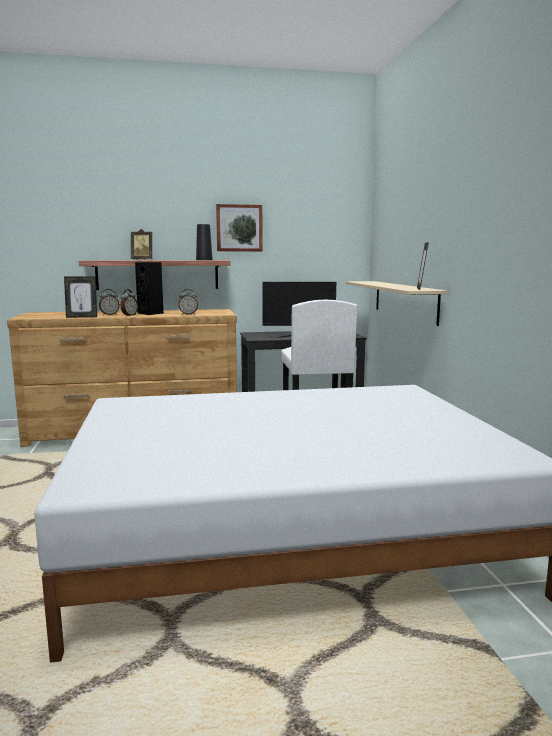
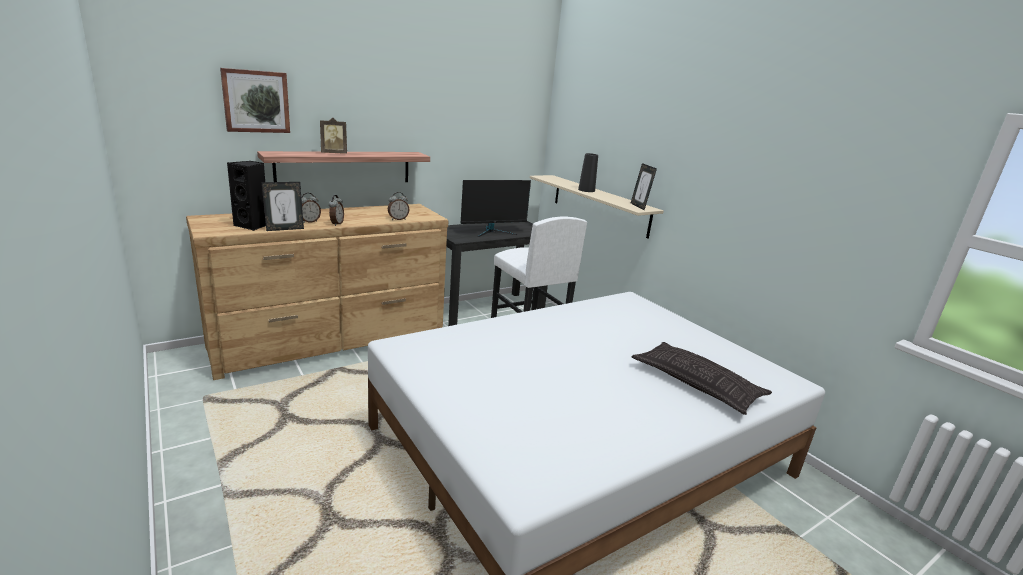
camera: 25 degrees left, 10 degrees up
black speaker [135,262,164,315] -> black speaker moved to [227,161,266,231]
black vase [196,224,213,260] -> black vase moved to [578,153,598,192]
picture [216,204,263,251] -> picture moved to [220,68,290,133]
none -> pillow [632,342,772,415]

